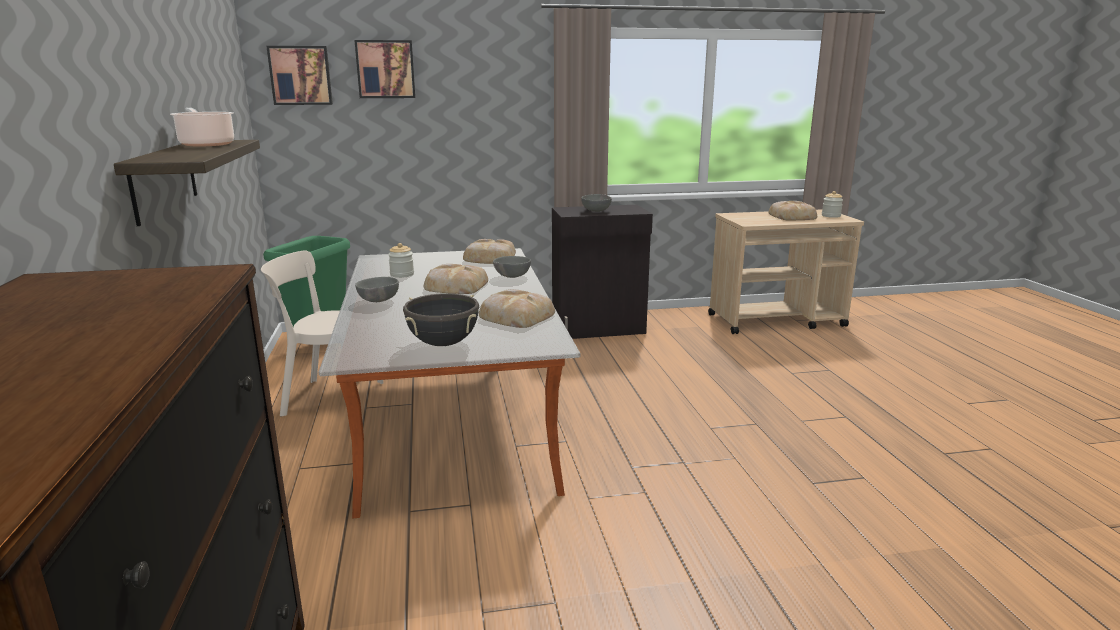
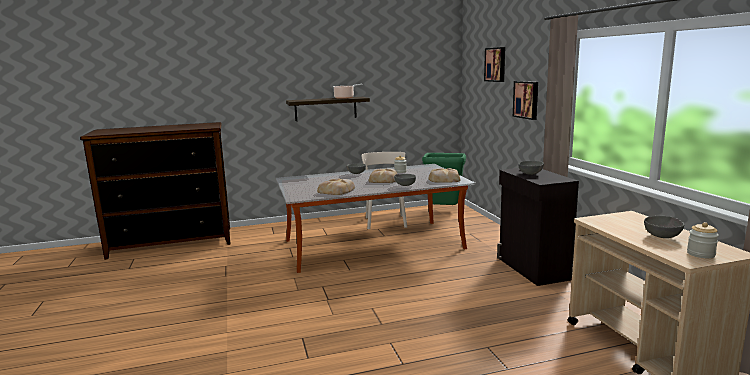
camera: 85 degrees right, 5 degrees down
picture [266,46,333,105] -> picture moved to [513,81,538,120]
black cooking pot [403,293,479,346] -> none
bread [769,201,817,220] -> grey bowl [644,216,684,238]

